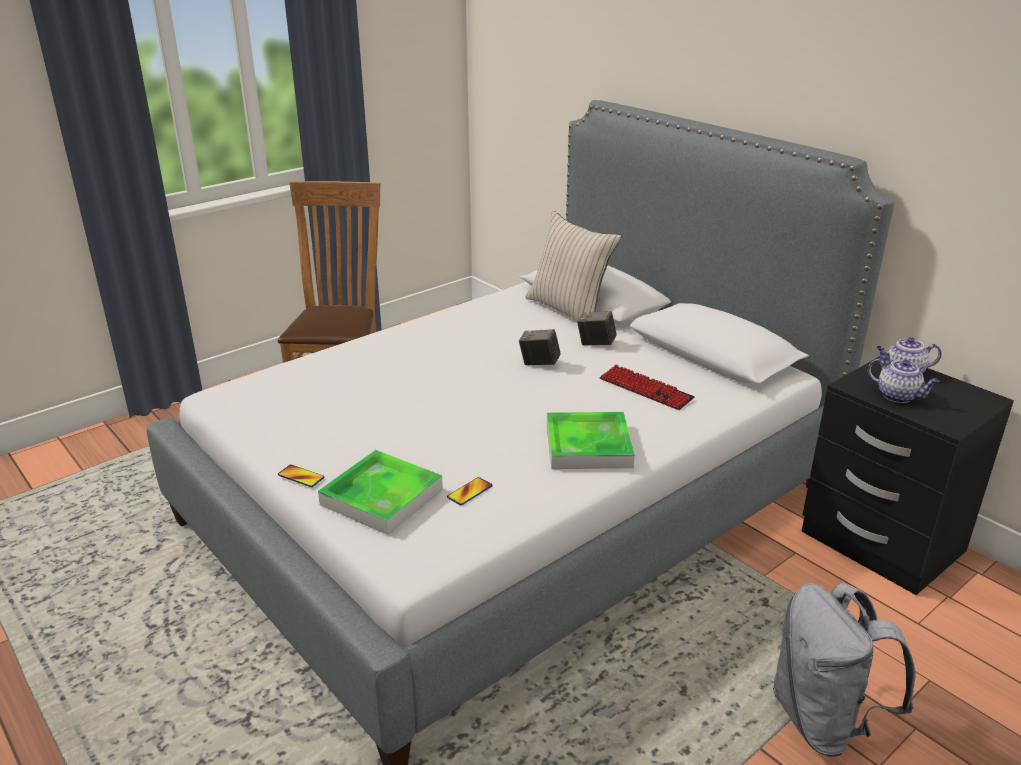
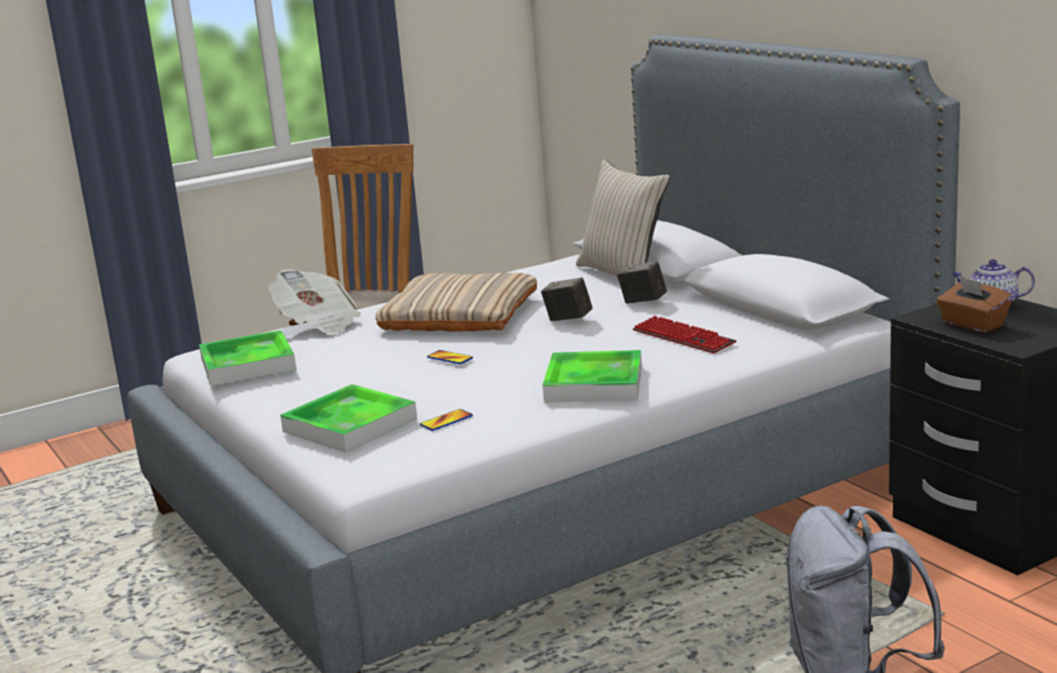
camera: 10 degrees right, 10 degrees down
phone [278,465,324,487] -> phone moved to [427,350,473,364]
teapot [868,358,940,403] -> brown tissue box [937,276,1012,333]
none -> tray [199,330,297,386]
none -> newspaper [268,269,361,335]
none -> beige pillow [375,273,537,332]

